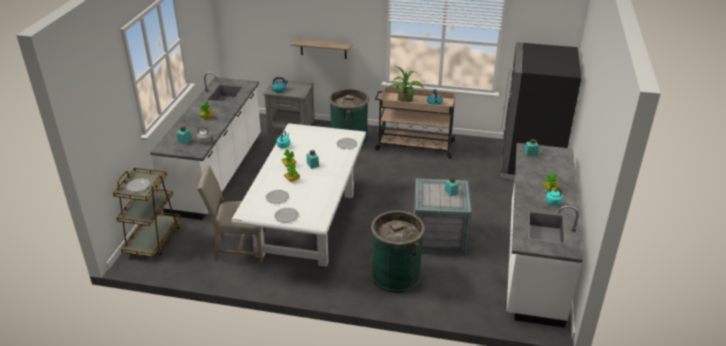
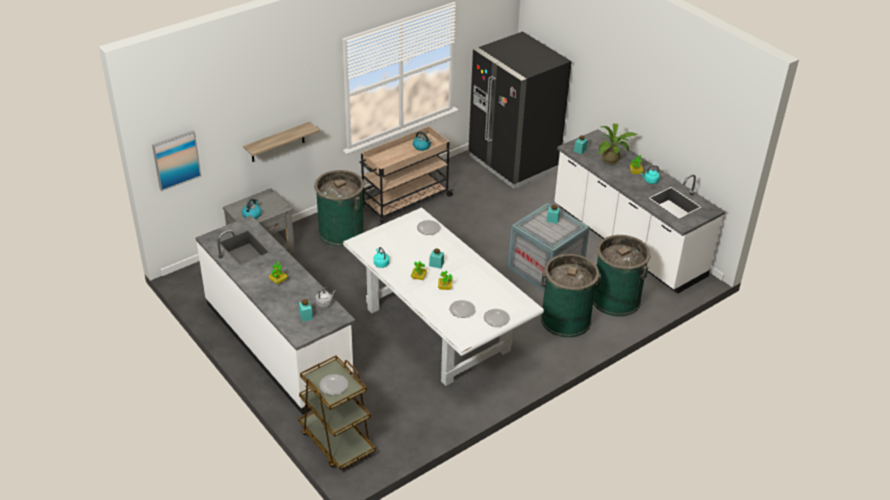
camera: 50 degrees left, 5 degrees up
beige chair [197,165,268,263] -> none
potted plant [388,66,425,102] -> potted plant moved to [598,123,638,164]
none -> picture [152,130,201,191]
none -> green trash can [593,235,651,317]

